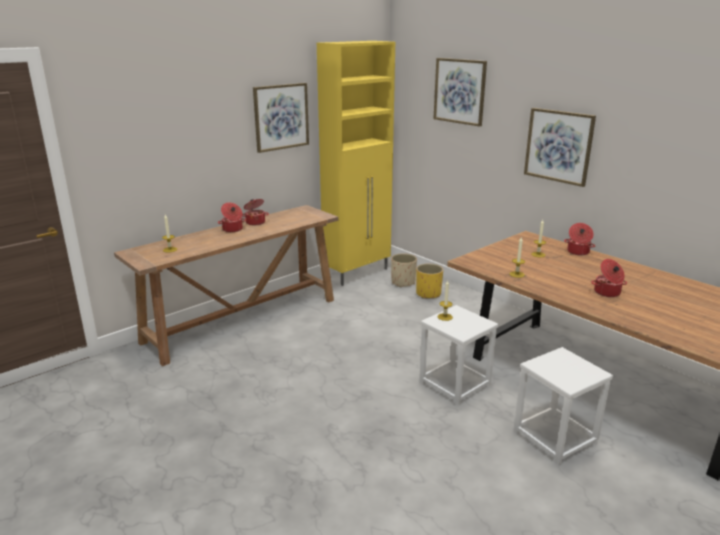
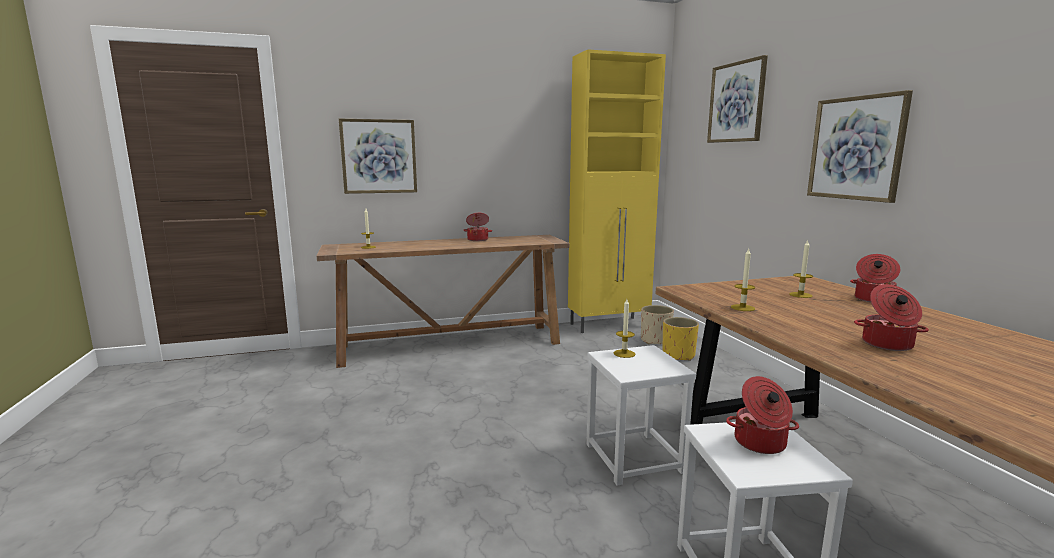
camera: 25 degrees right, 10 degrees down
cooking pot [218,202,246,232] -> cooking pot moved to [726,376,799,454]
picture [253,83,309,153] -> picture moved to [339,119,417,194]

